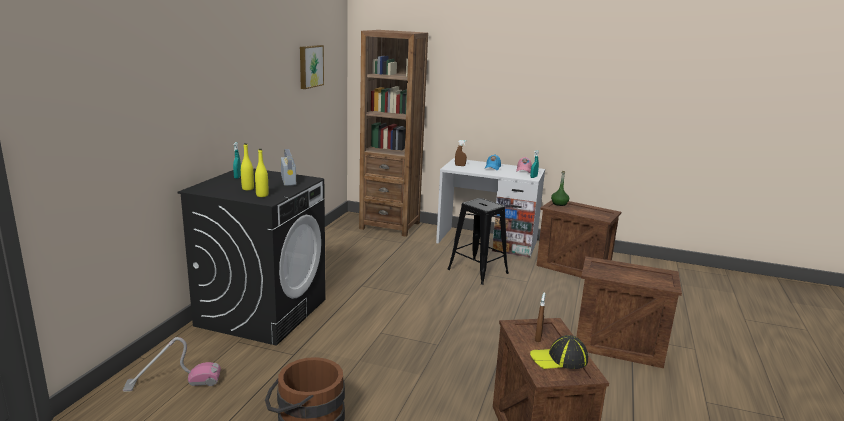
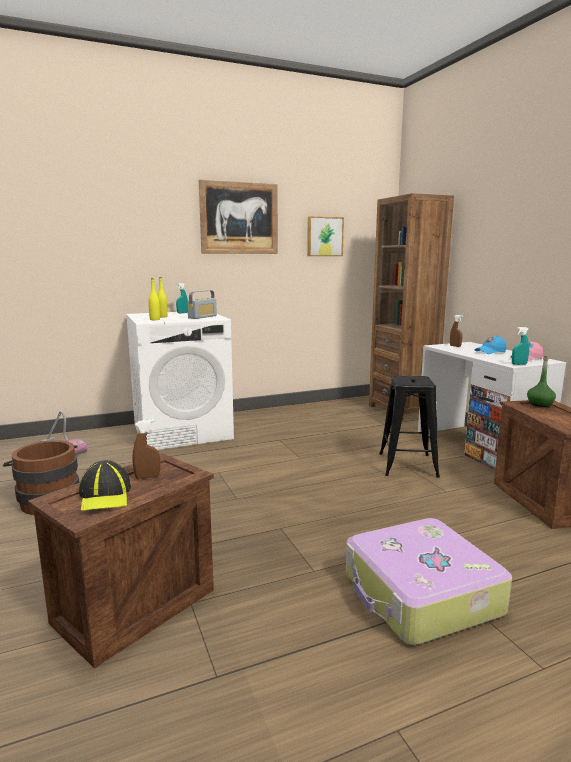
camera: 50 degrees right, 5 degrees down
black washing machine [178,169,326,346] -> white washing machine [126,312,234,450]
cap [530,335,588,369] -> cap turned 150 degrees counterclockwise [79,460,131,511]
crate [576,256,682,368] -> suitcase [346,518,512,645]
none -> picture [199,179,278,254]

